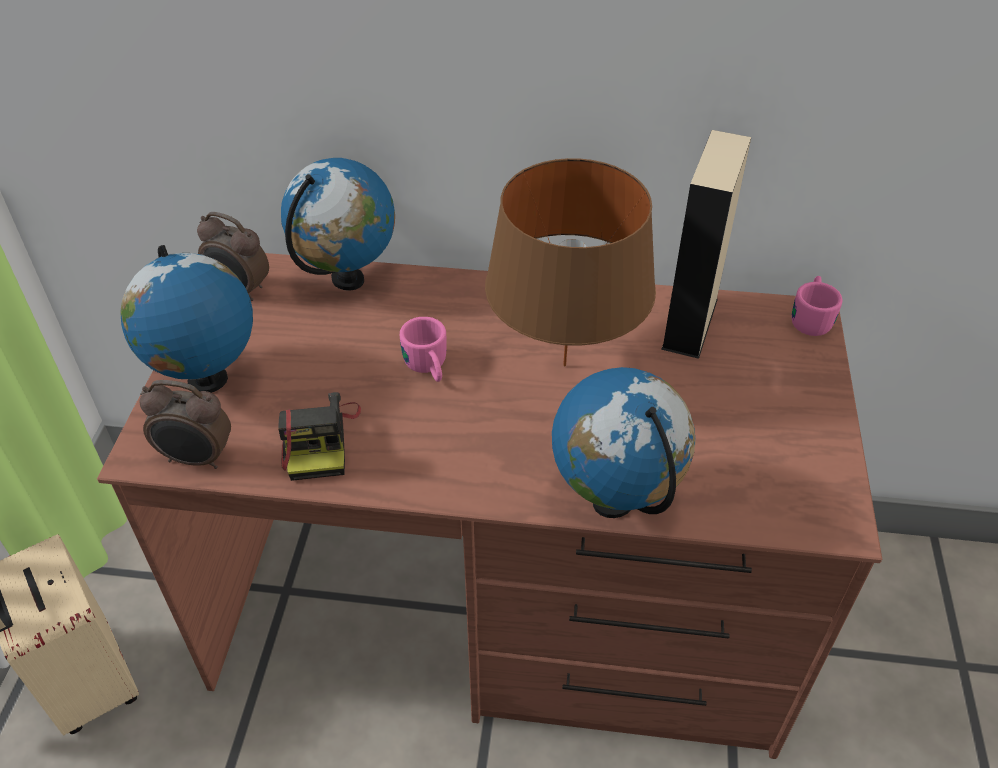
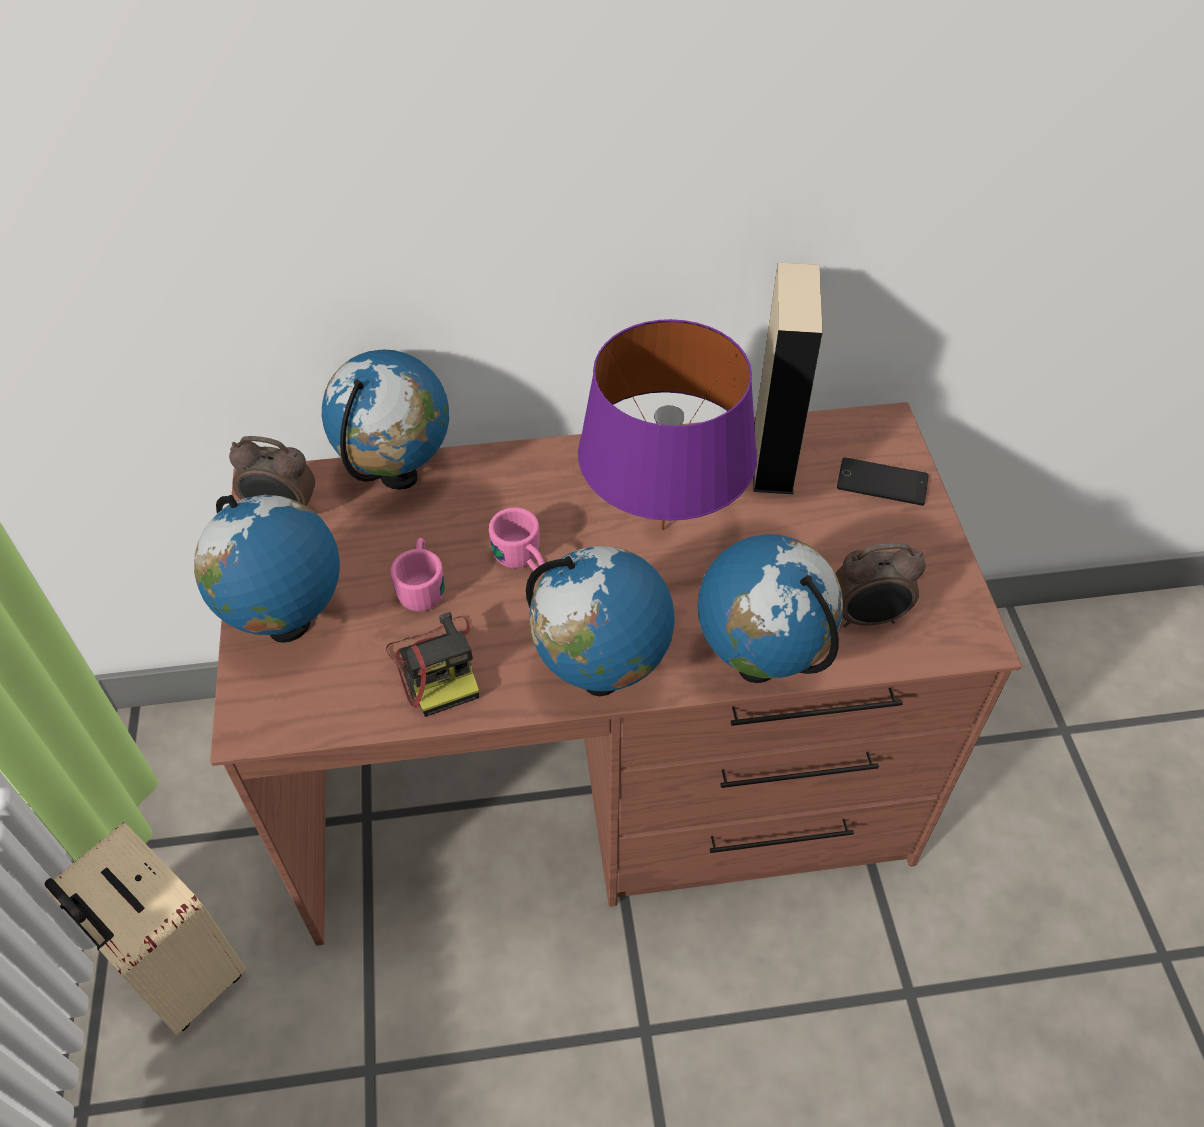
camera: 15 degrees left, 5 degrees up
alarm clock [140,380,231,469] -> alarm clock moved to [835,543,926,627]
brown table lamp [485,158,656,367] -> purple table lamp [578,319,757,531]
pink mug [792,276,843,336] -> pink mug moved to [390,538,444,612]
none -> globe [526,546,675,696]
none -> phone [837,457,928,506]

